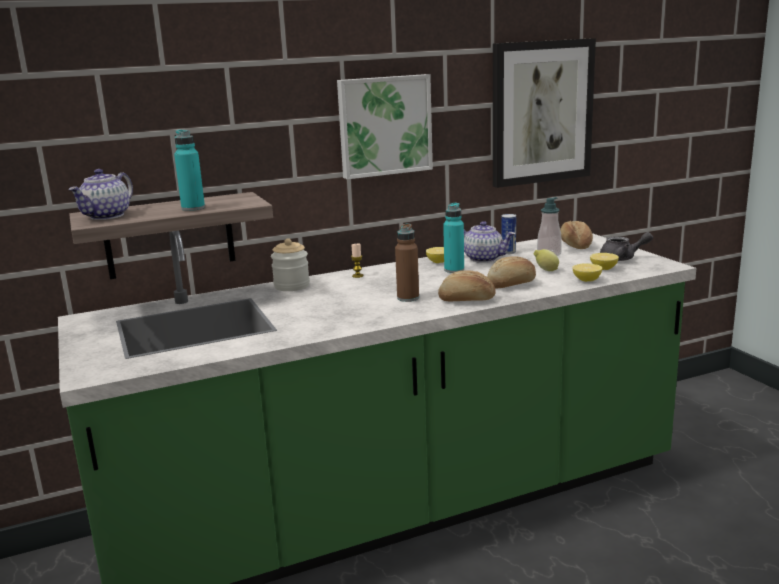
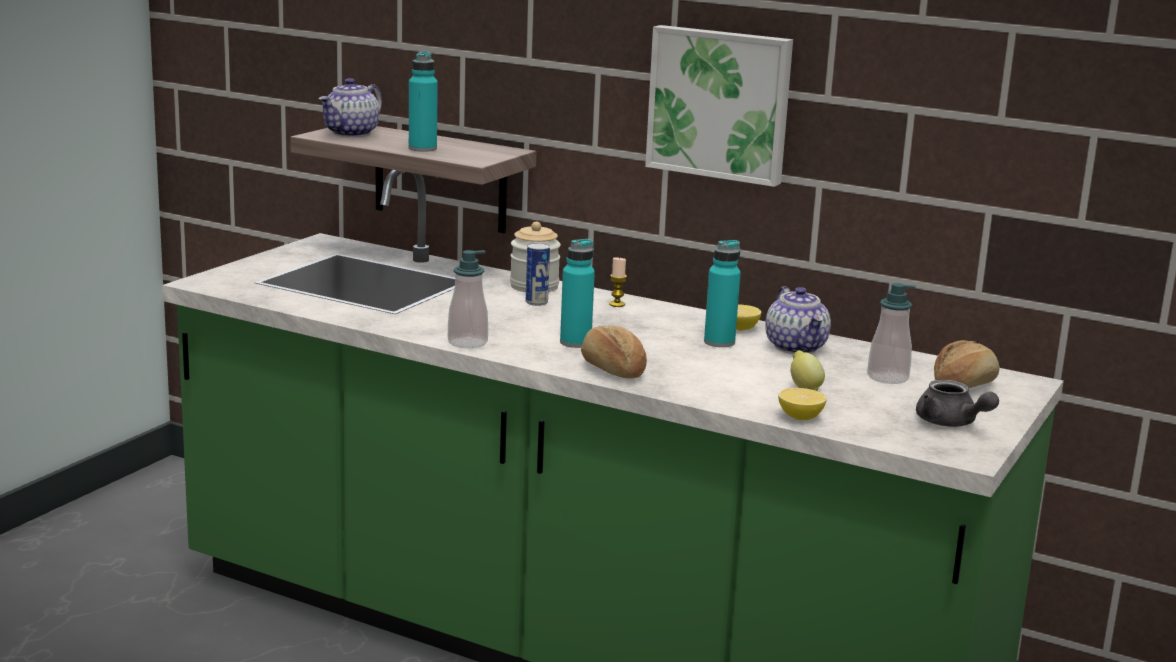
camera: 50 degrees right, 0 degrees up
teapot [68,169,133,220] -> teapot turned 45 degrees counterclockwise [319,78,382,137]
brown bottle [395,224,419,302] -> turquoise bottle [560,239,595,348]
bread [487,256,536,288] -> none
picture [493,38,596,188] -> none
can [501,214,516,254] -> can moved to [526,243,550,306]
lemon [590,253,619,270] -> none
none -> soap dispenser [448,250,488,348]

